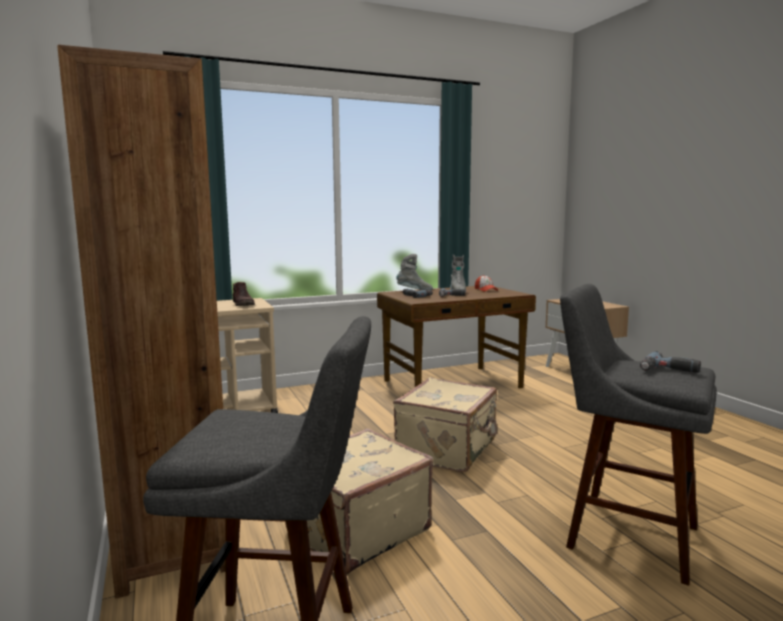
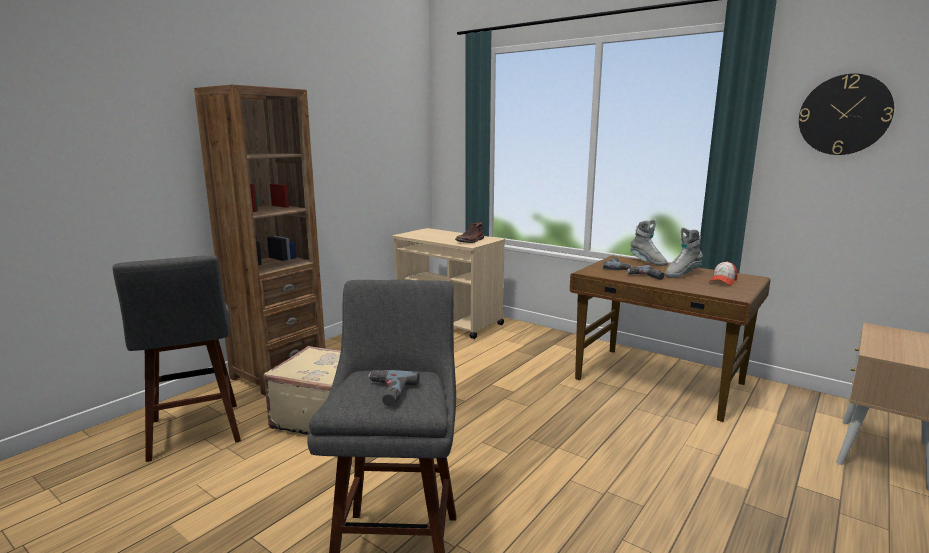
camera: 60 degrees right, 5 degrees up
beige suitcase [393,378,497,473] -> none
none -> wall clock [799,74,894,155]

